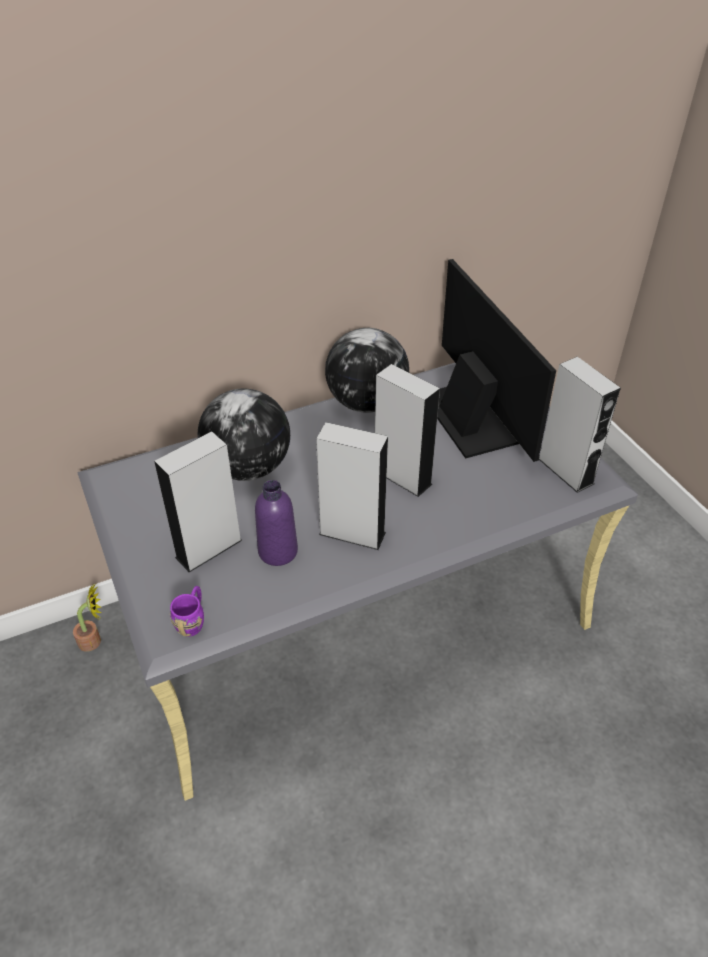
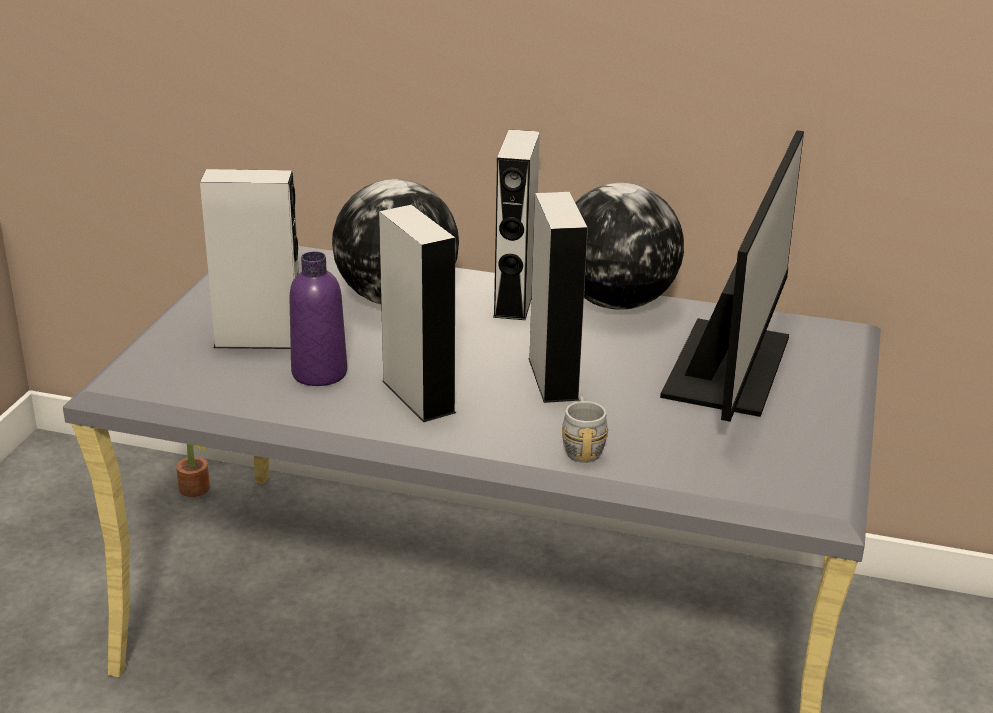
camera: 40 degrees right, 15 degrees down
purple mug [170,586,204,637] -> none
grey speaker [539,357,621,493] -> grey speaker moved to [493,129,540,320]
none -> grey mug [562,397,608,463]

